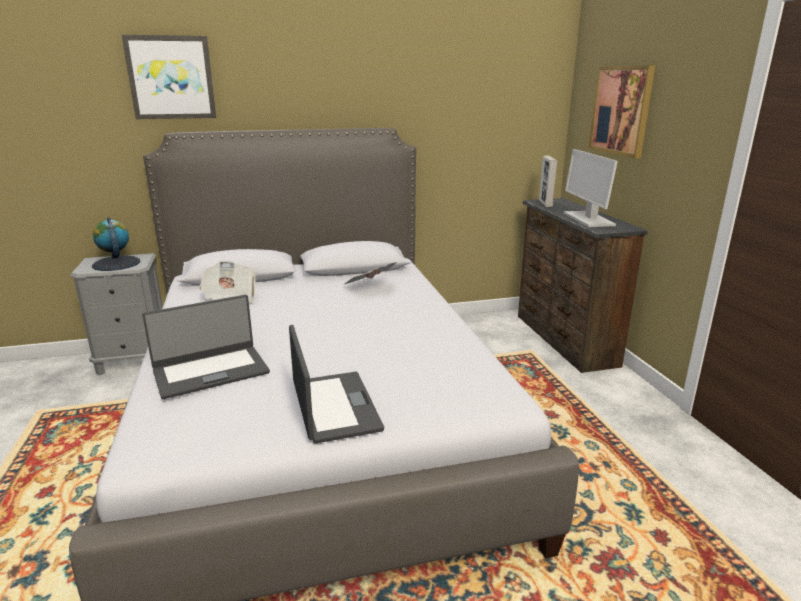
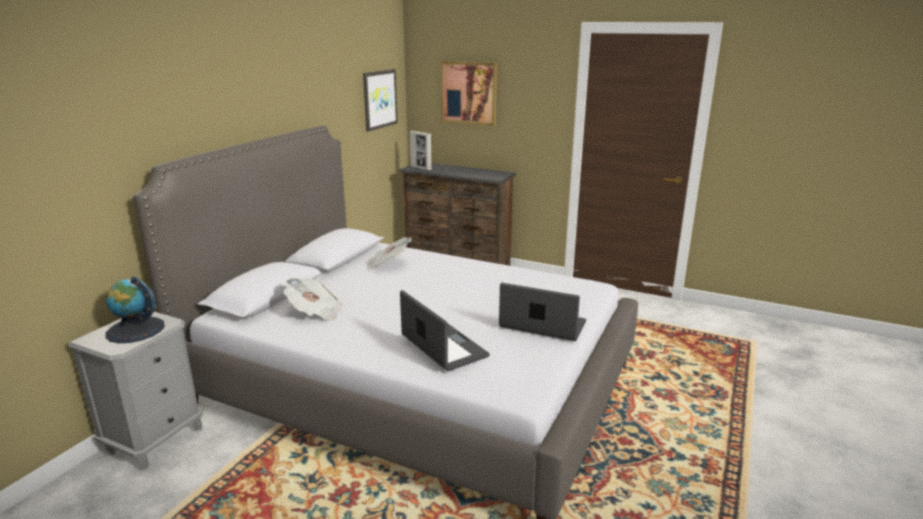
camera: 50 degrees left, 0 degrees up
picture [122,35,216,119] -> picture moved to [363,69,398,131]
laptop [142,295,270,399] -> laptop turned 45 degrees counterclockwise [400,290,490,371]
monitor [564,149,618,227] -> none

